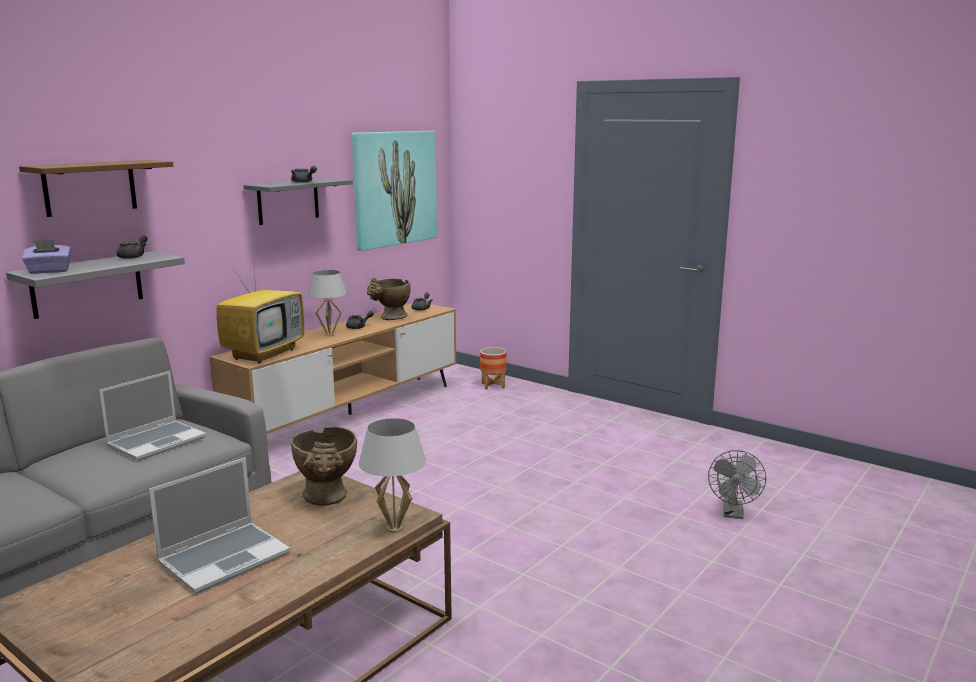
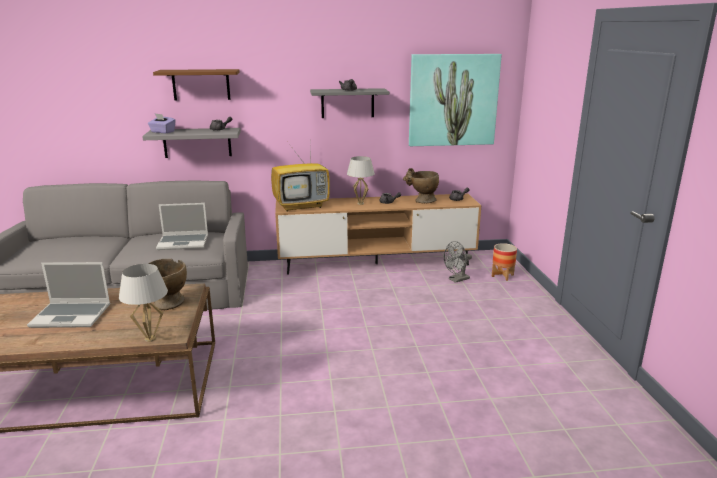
camera: 45 degrees right, 5 degrees up
grey fan [708,450,766,519] -> grey fan moved to [444,241,472,283]

